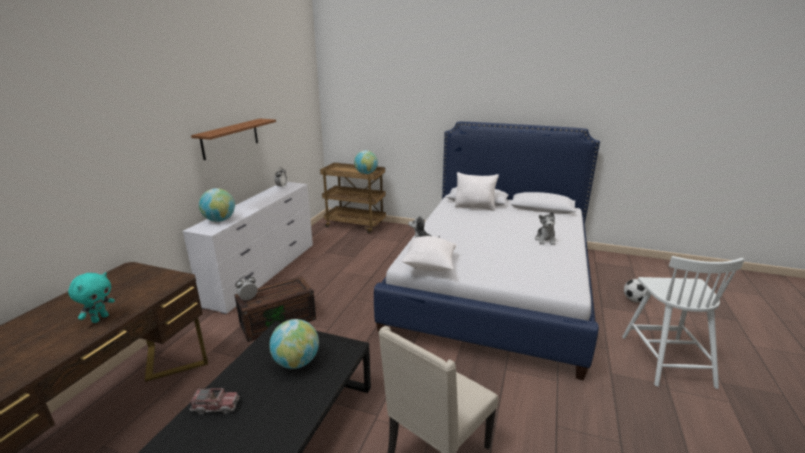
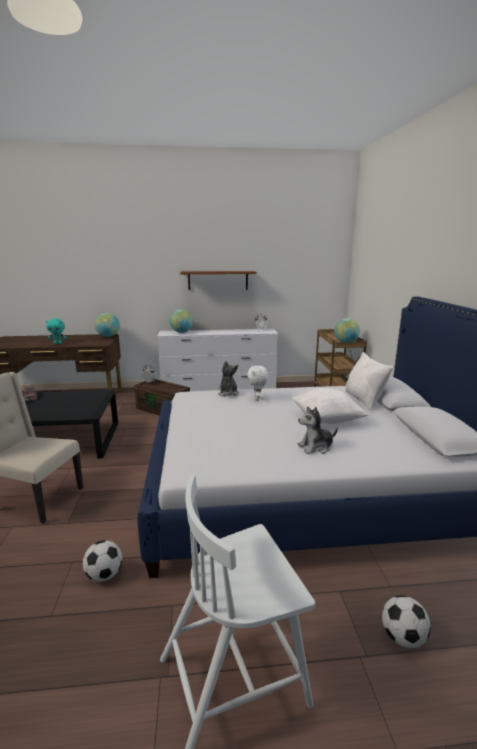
camera: 65 degrees right, 5 degrees down
globe [269,319,319,369] -> globe moved to [95,313,120,337]
white pillow [402,236,457,271] -> white pillow moved to [292,388,369,424]
none -> football [83,540,122,582]
none -> white plush toy [247,366,268,401]

